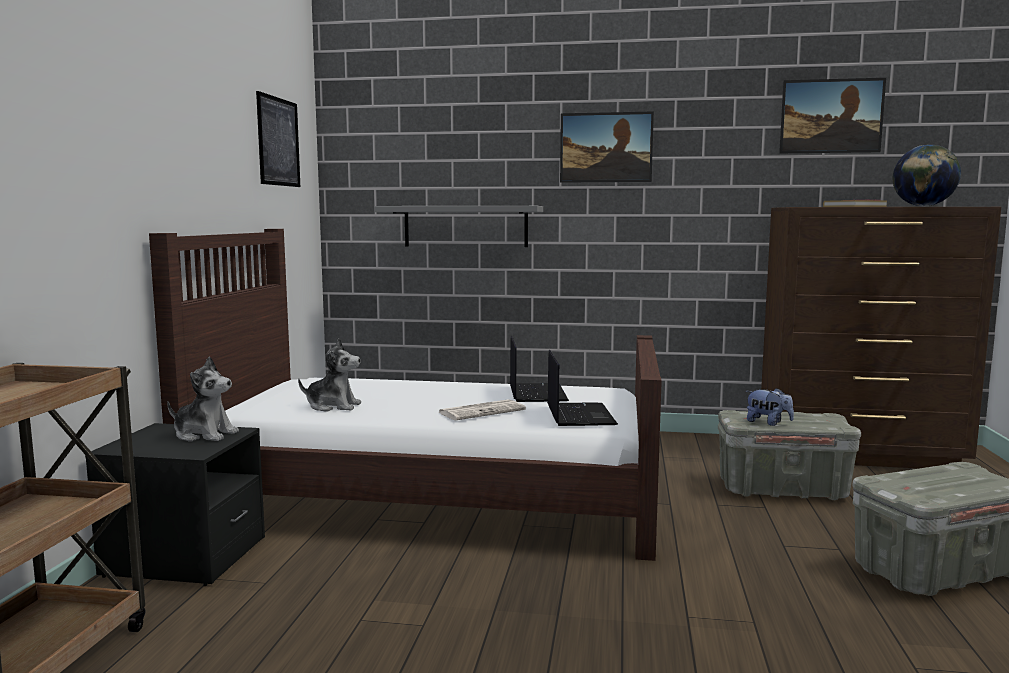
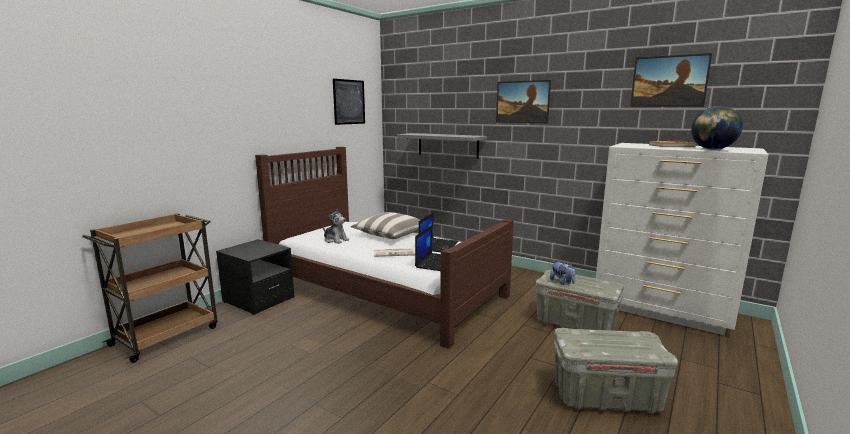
camera: 25 degrees right, 5 degrees up
plush toy [167,356,239,442] -> none
brown dresser [761,207,1001,468] -> white dresser [596,143,769,335]
none -> pillow [351,212,420,239]

